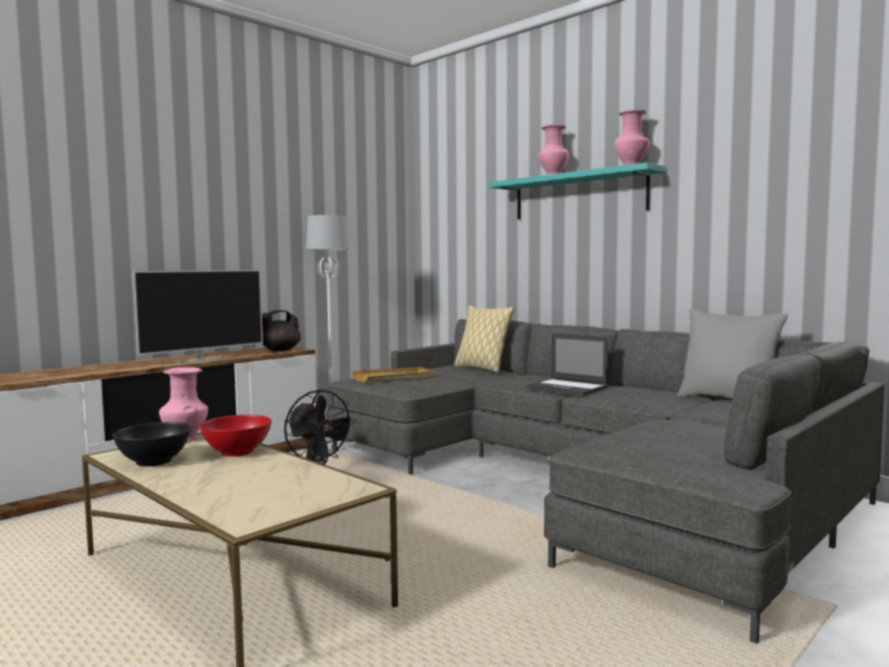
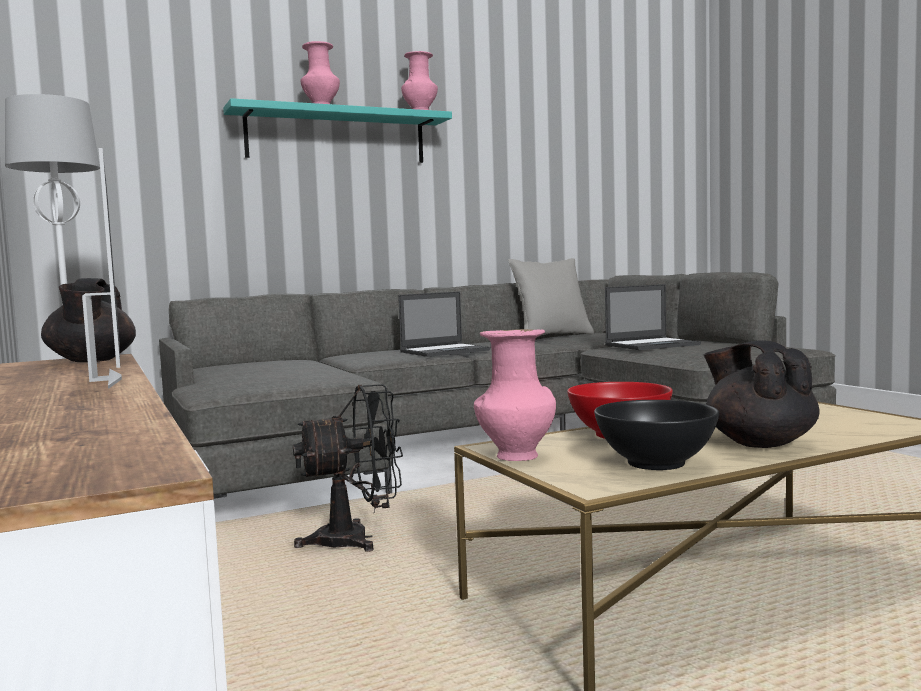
camera: 70 degrees left, 0 degrees up
beige tray [351,367,435,383] -> none
pillow [454,305,514,373] -> none
none -> laptop [605,284,701,350]
none -> black teapot [704,340,820,448]

